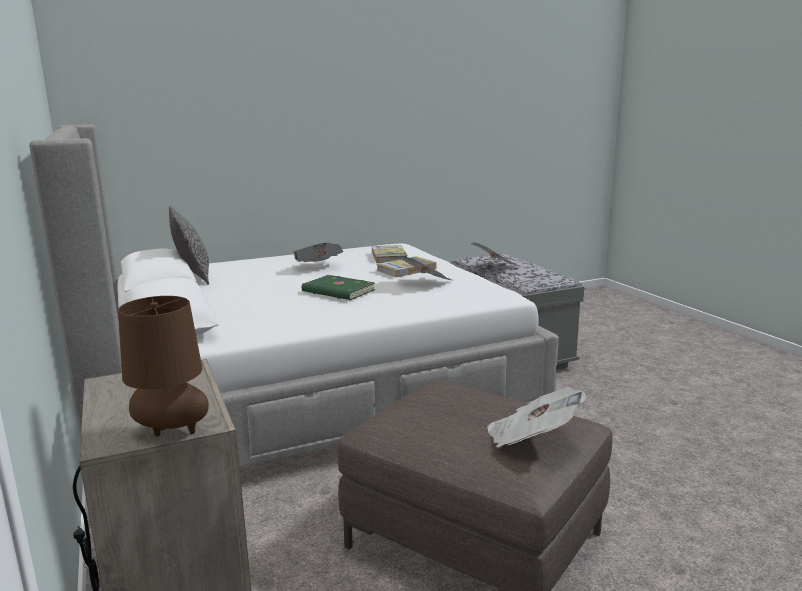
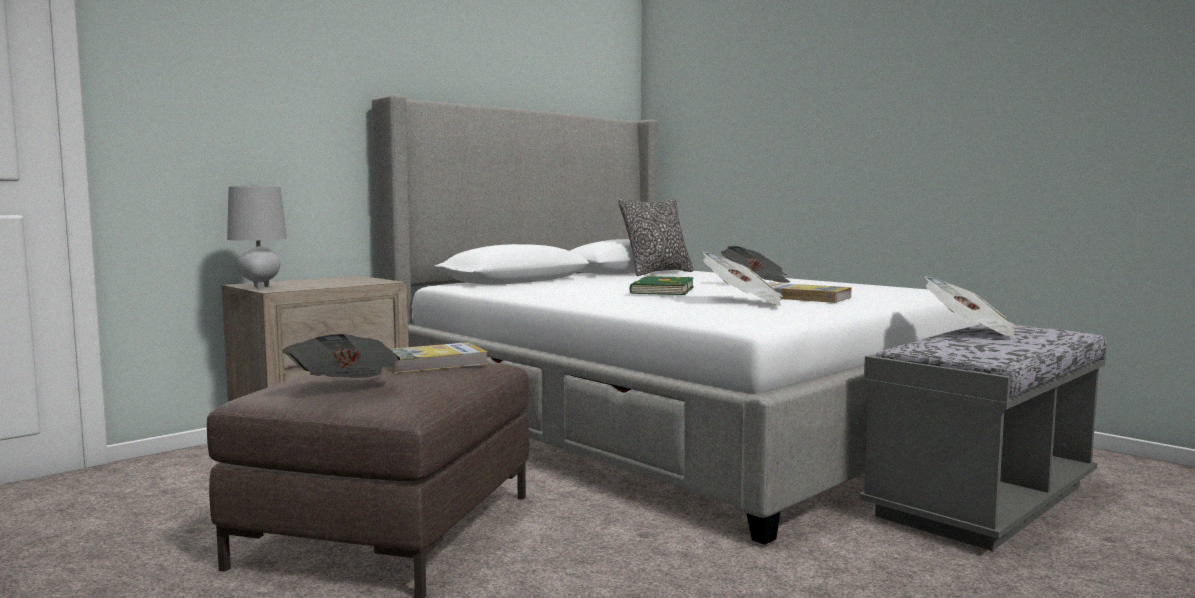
camera: 70 degrees right, 10 degrees down
brown table lamp [118,296,209,437] -> grey table lamp [227,185,287,290]
book [372,245,408,263] -> book moved to [387,342,488,373]

